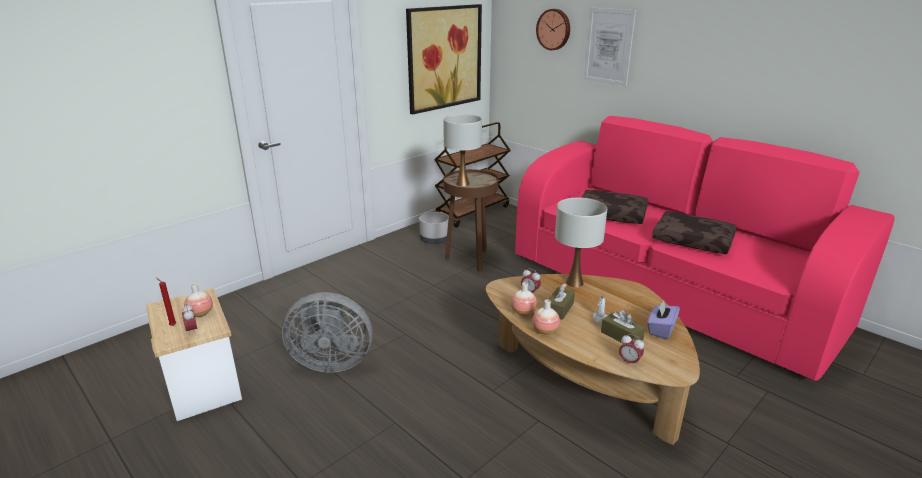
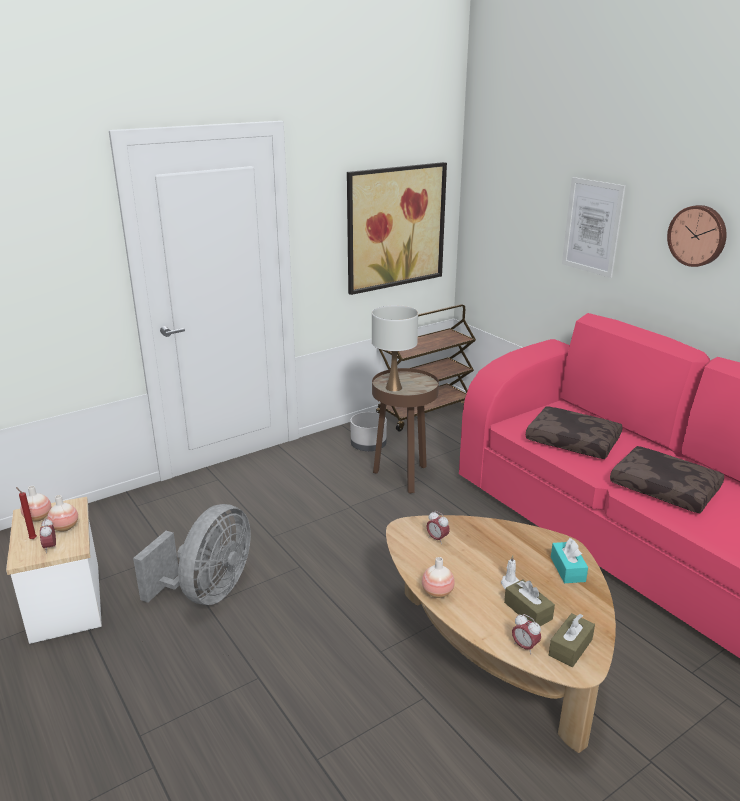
camera: 10 degrees right, 0 degrees up
grey fan [282,292,373,373] -> grey fan turned 75 degrees counterclockwise [133,504,251,605]
vase [511,282,537,316] -> vase moved to [21,486,52,522]
wall clock [536,9,570,50] -> wall clock moved to [667,205,727,267]
brown tissue box [548,283,575,320] -> brown tissue box moved to [549,613,595,667]
white table lamp [555,198,607,287] -> none
purple tissue box [647,300,680,339] -> none
none -> turquoise tissue box [551,538,588,583]

